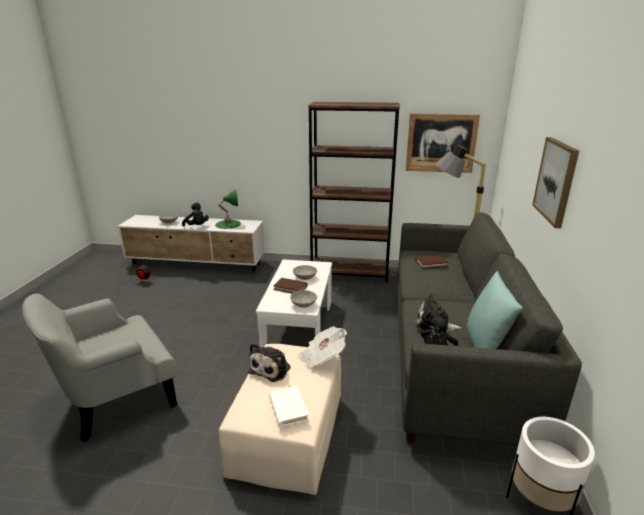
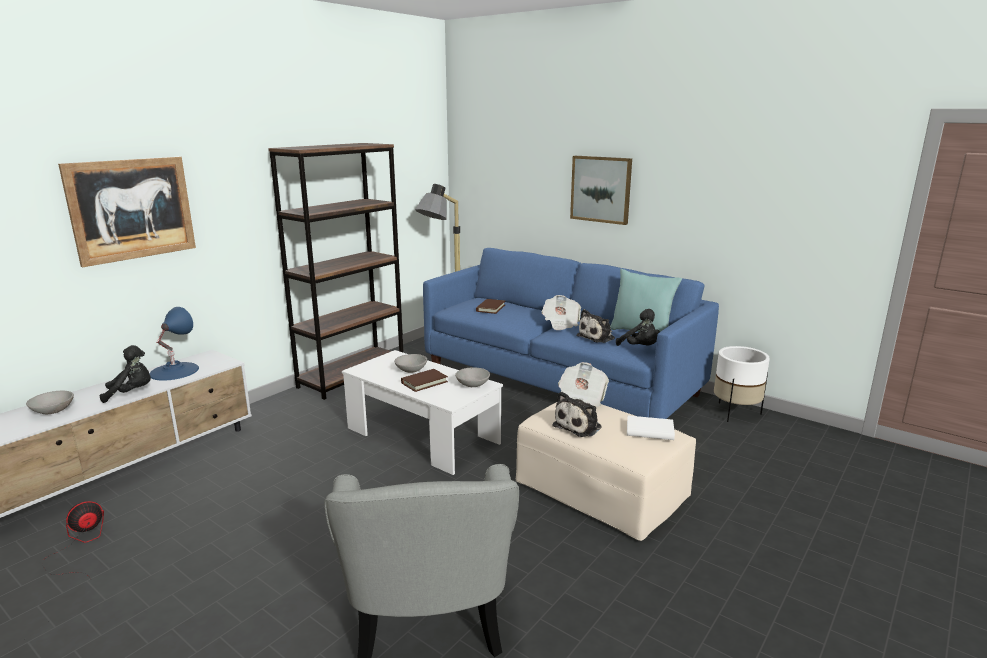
camera: 60 degrees left, 5 degrees down
green table lamp [215,190,241,229] -> blue table lamp [150,307,199,381]
plush toy [248,343,291,382] -> plush toy turned 75 degrees clockwise [553,392,602,437]
grey sofa [397,212,582,445] -> blue sofa [423,248,719,419]
picture [406,113,480,173] -> picture moved to [58,157,196,267]
none -> newspaper [541,295,581,330]

